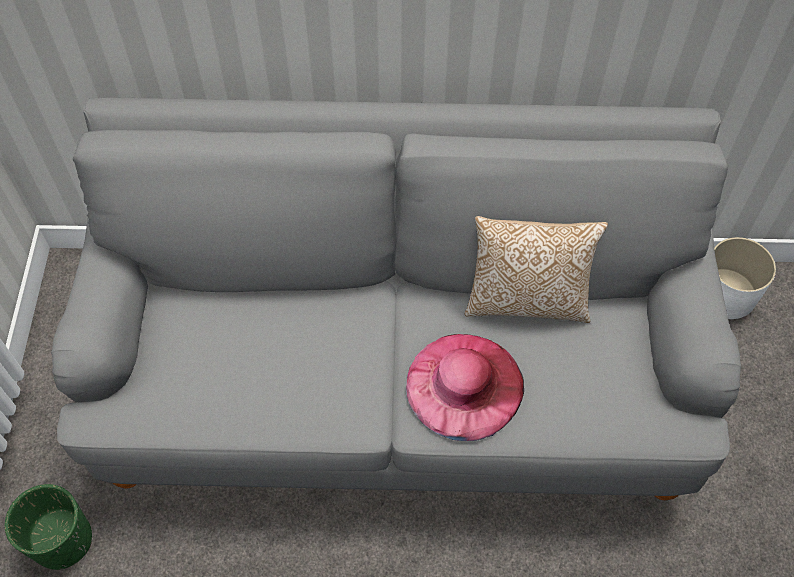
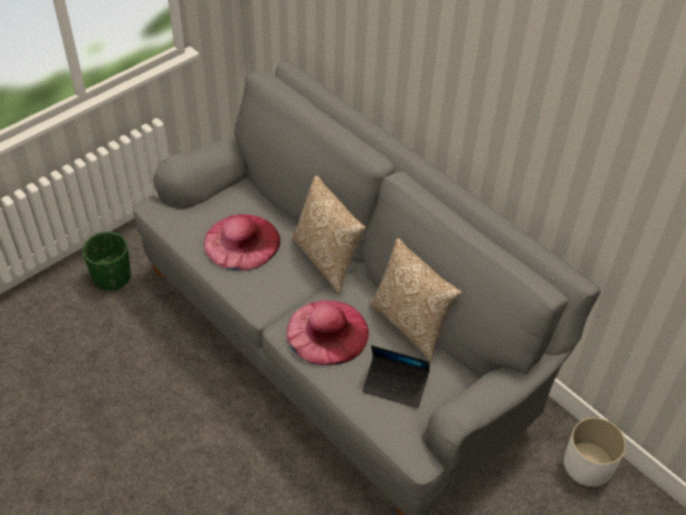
camera: 45 degrees right, 10 degrees down
none -> pink hat [203,214,280,271]
none -> pillow [292,175,366,294]
none -> laptop [362,345,430,408]

